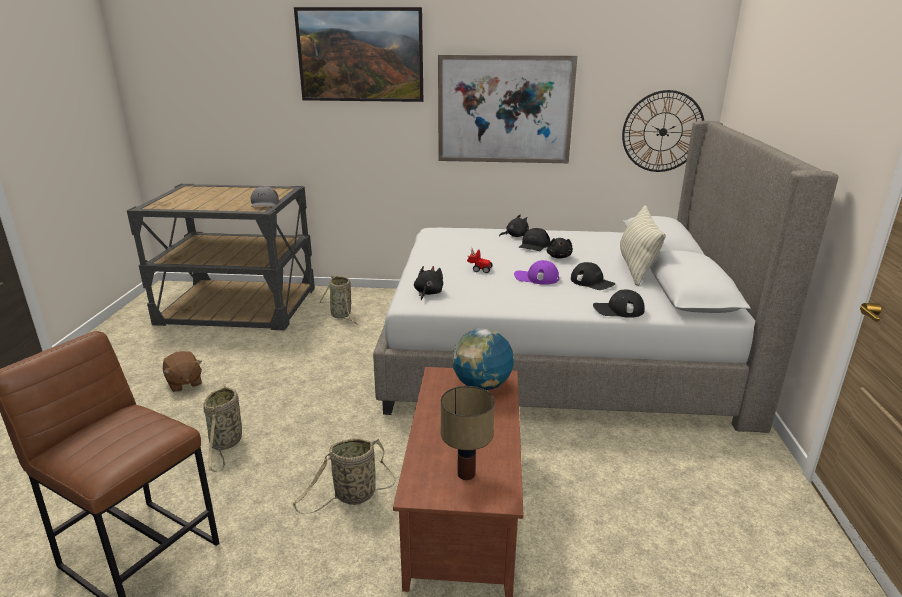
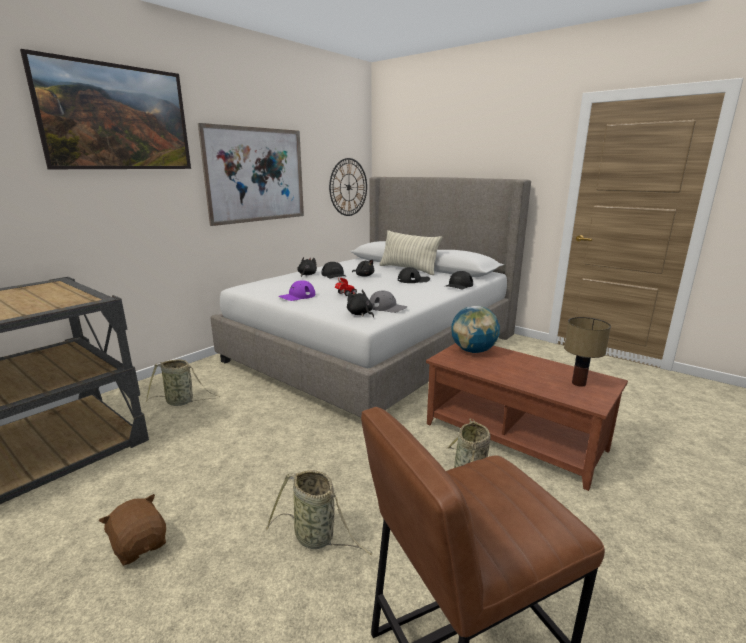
camera: 55 degrees left, 5 degrees down
brown plush toy [163,351,202,392] -> brown plush toy turned 135 degrees counterclockwise [99,494,166,566]
grey cap [251,186,279,207] -> grey cap moved to [370,290,408,313]
purple cap [514,260,559,285] -> purple cap moved to [279,280,315,301]

